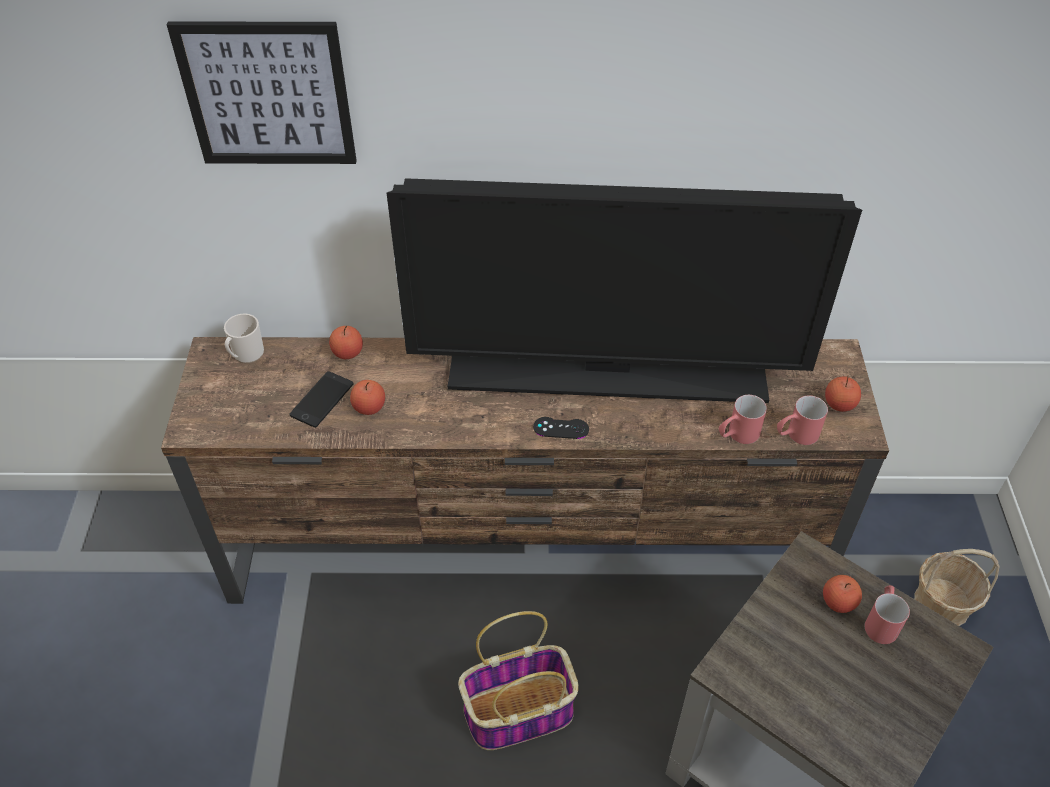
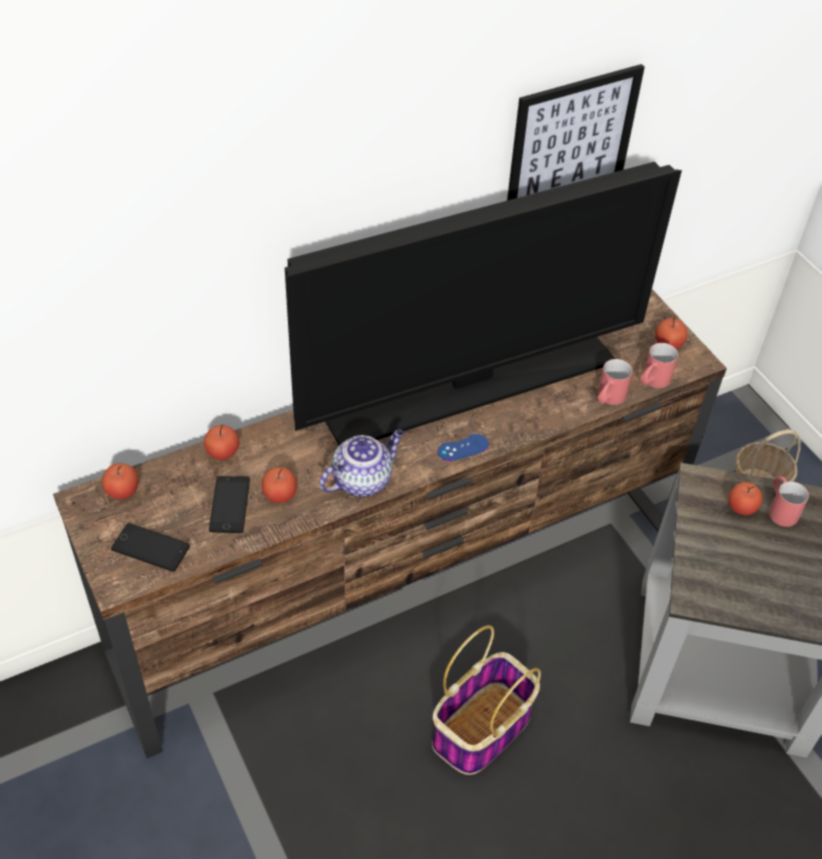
camera: 30 degrees left, 0 degrees up
picture [167,21,357,164] -> picture moved to [507,64,645,201]
mug [224,313,264,363] -> apple [102,463,138,499]
black game controller [533,417,589,439] -> blue game controller [438,434,489,461]
none -> phone [111,523,190,572]
none -> teapot [319,430,404,497]

